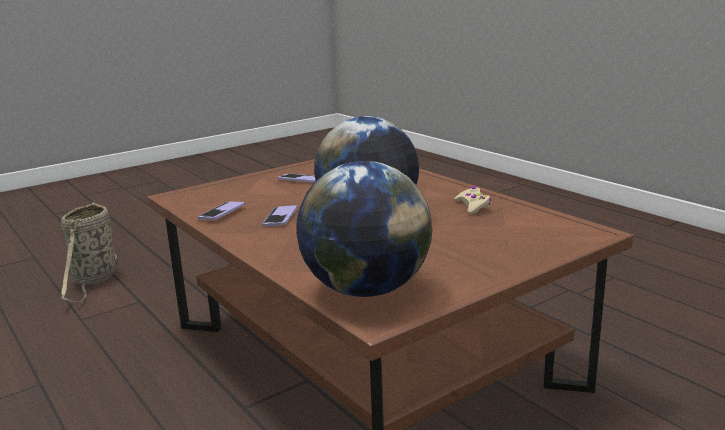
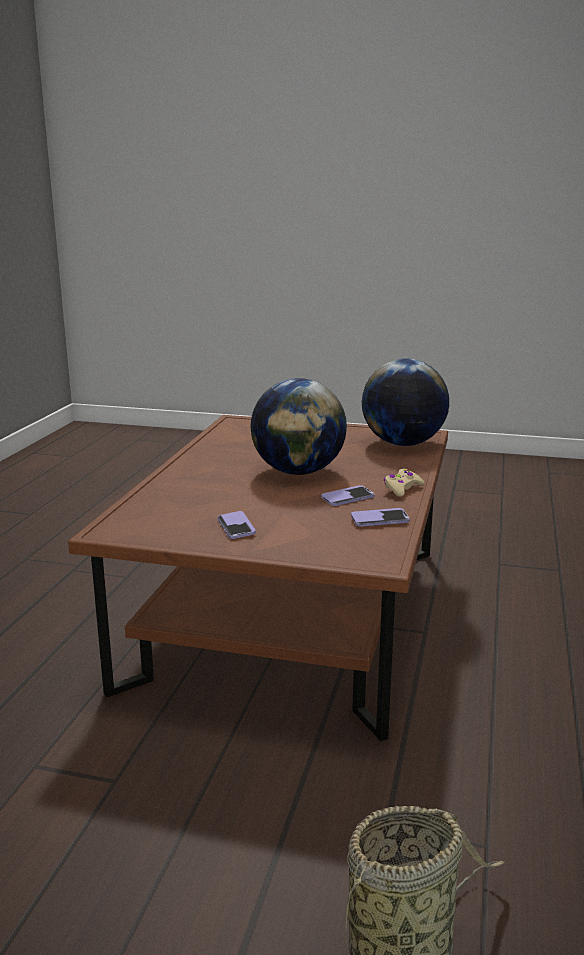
camera: 130 degrees left, 0 degrees up
beige game controller [454,186,491,214] -> beige game controller moved to [384,469,425,497]

